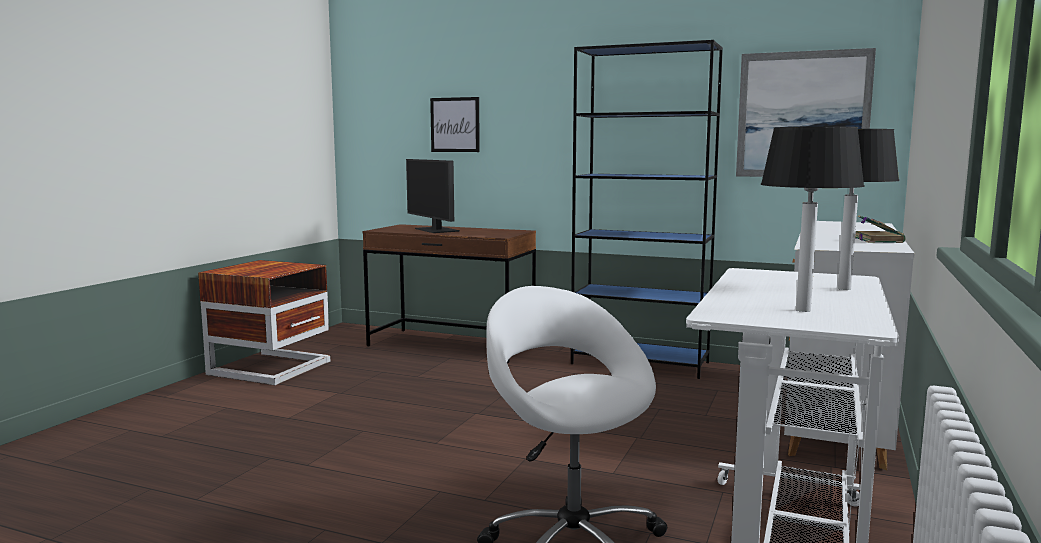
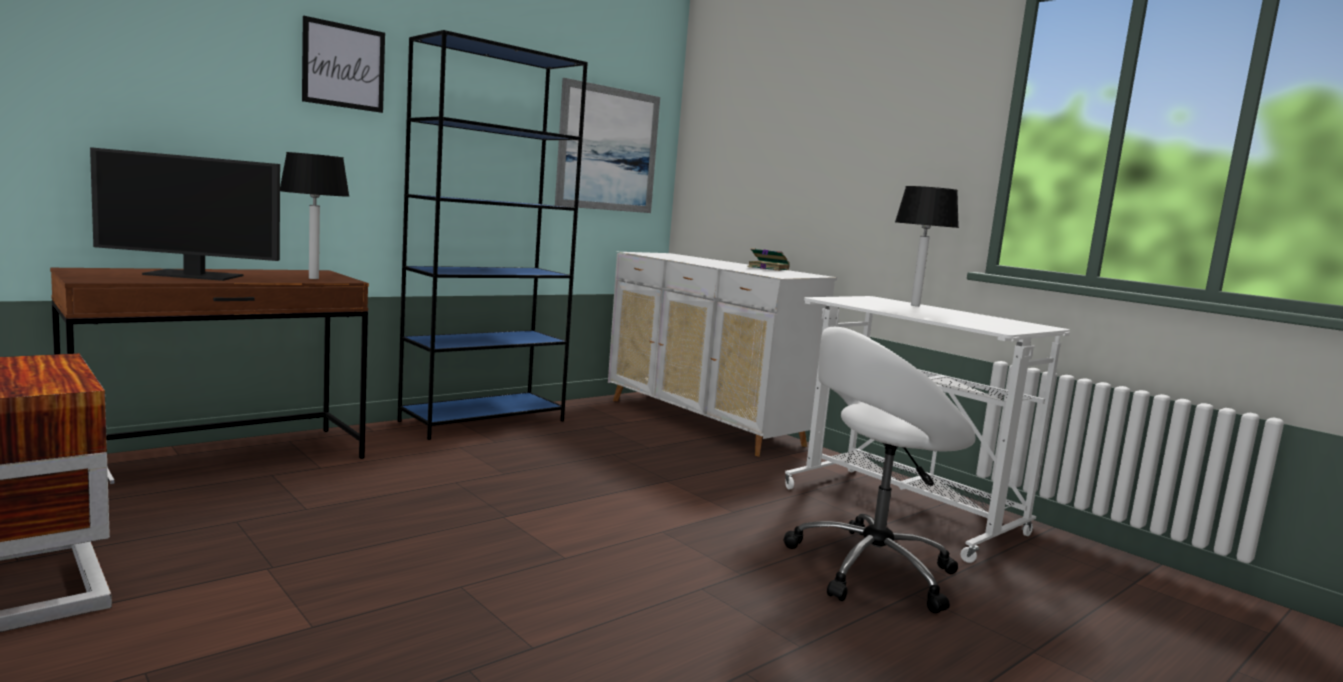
camera: 65 degrees left, 0 degrees up
picture [430,97,480,152] -> picture moved to [302,16,385,113]
table lamp [761,126,865,312] -> table lamp moved to [280,152,349,279]

